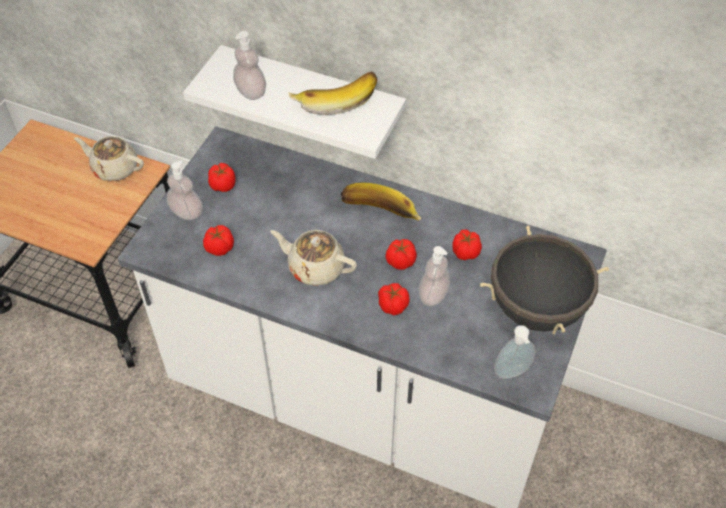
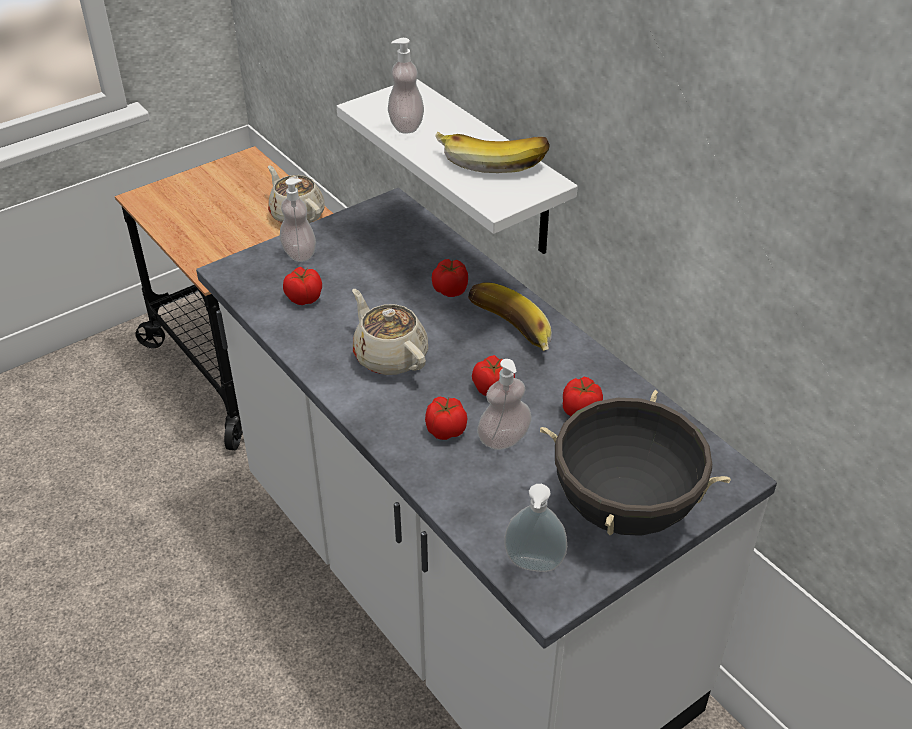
camera: 30 degrees right, 10 degrees down
tomato [208,163,236,192] -> tomato moved to [432,259,468,297]

